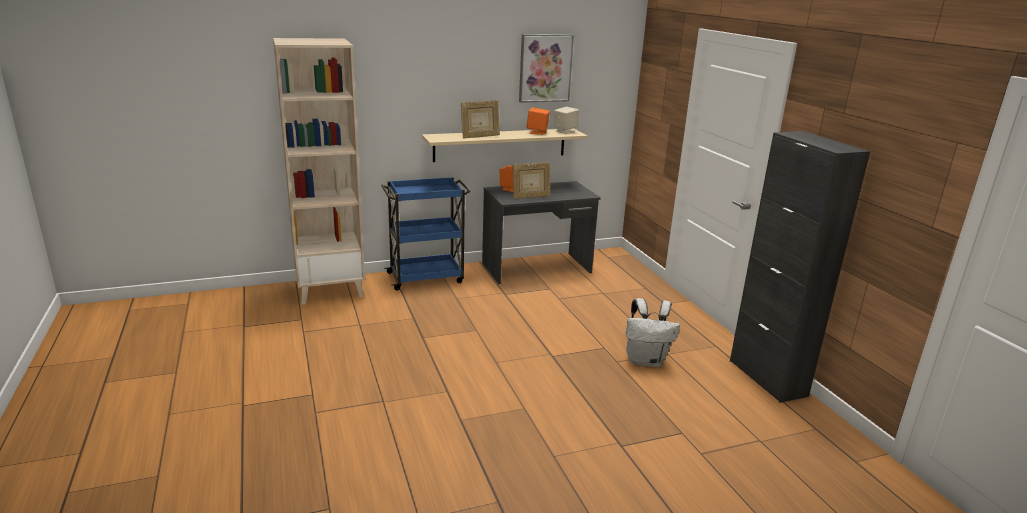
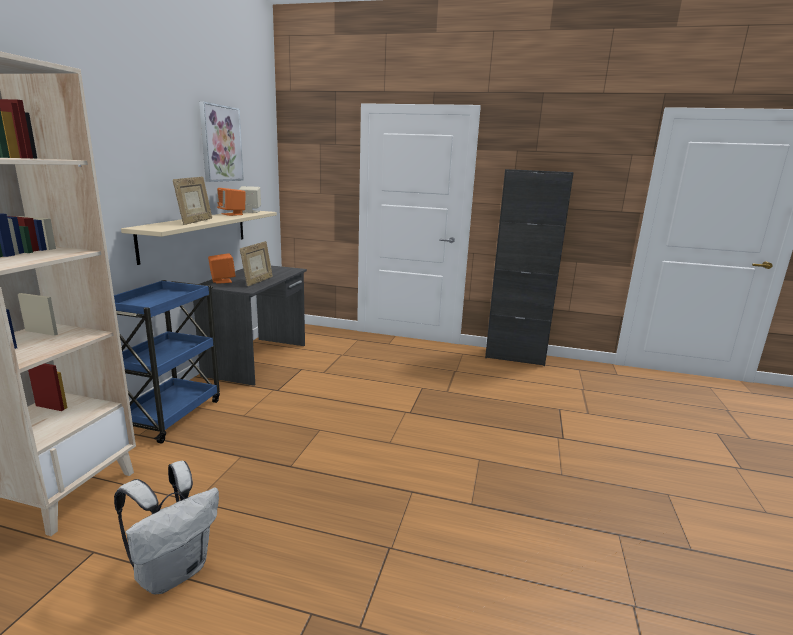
camera: 55 degrees left, 5 degrees down
white backpack [626,298,680,367] -> white backpack moved to [114,461,219,594]

